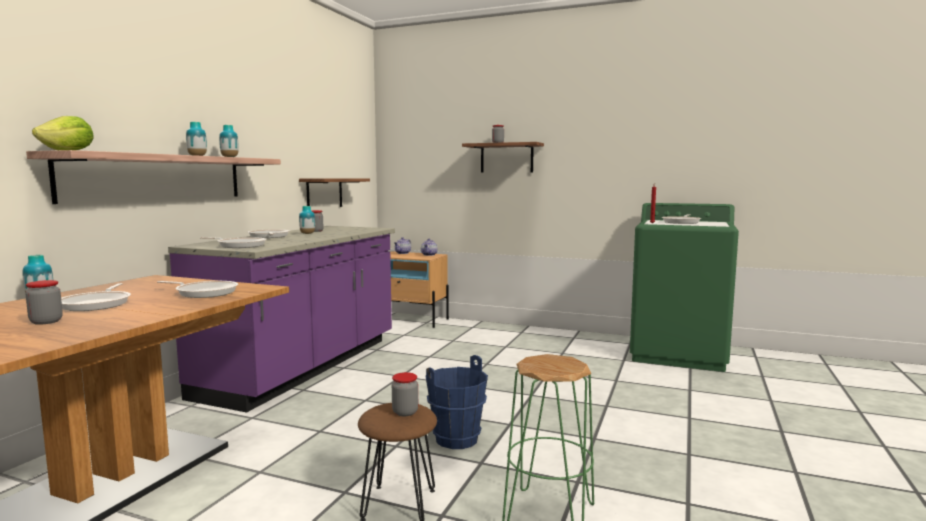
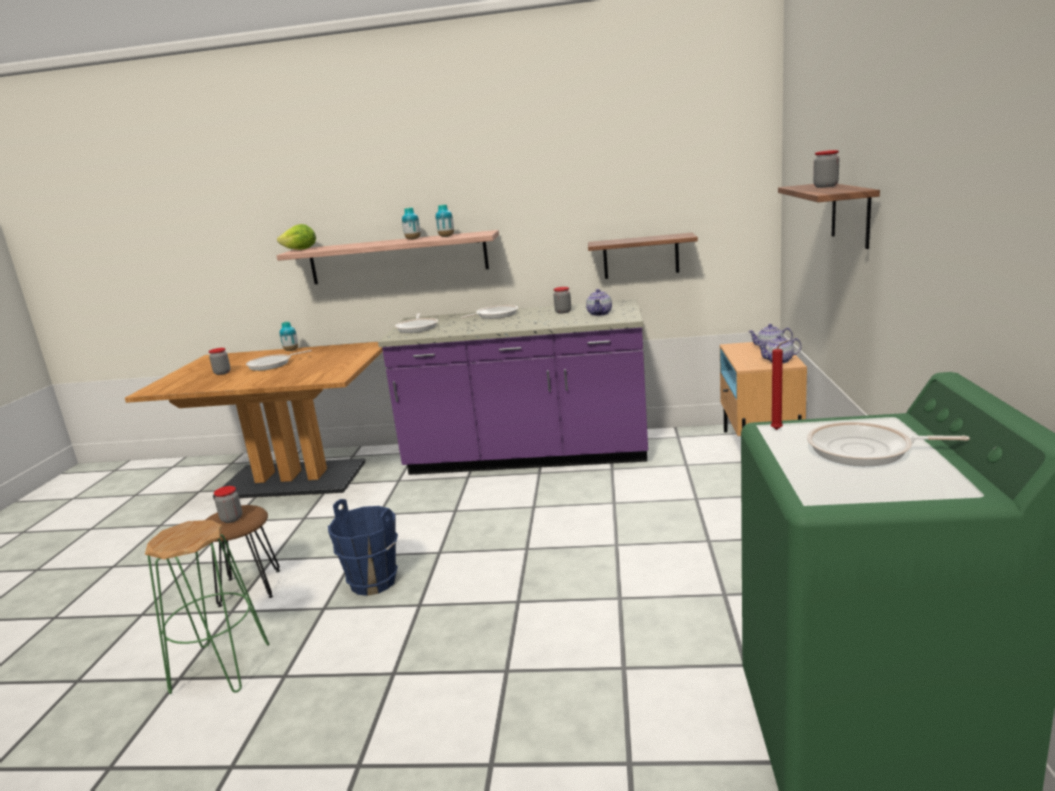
camera: 75 degrees right, 10 degrees up
frying pan [157,281,238,298] -> none
vase [299,206,315,234] -> none
none -> teapot [586,289,612,316]

